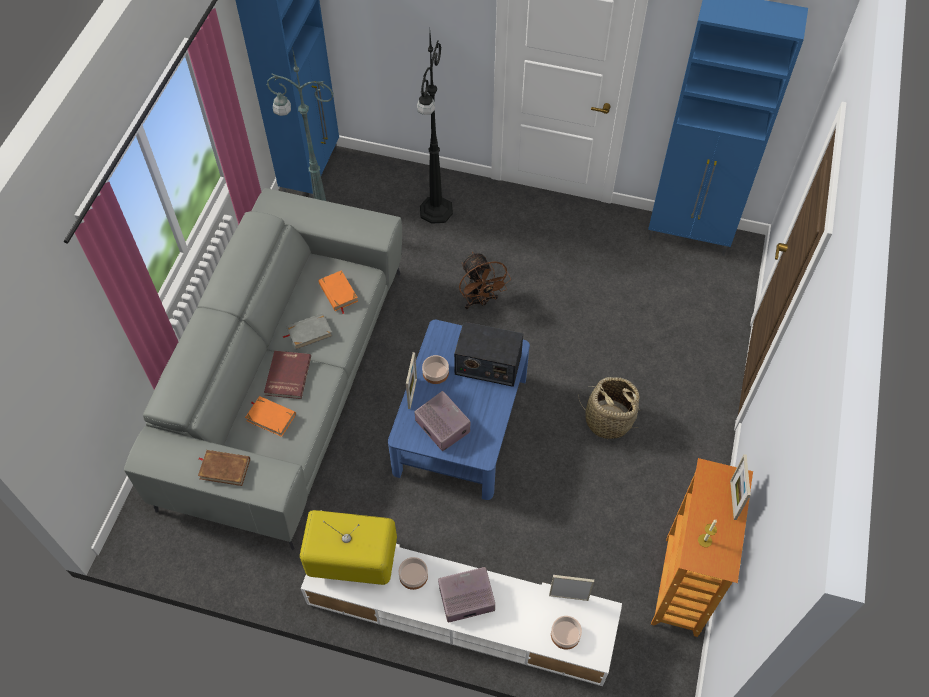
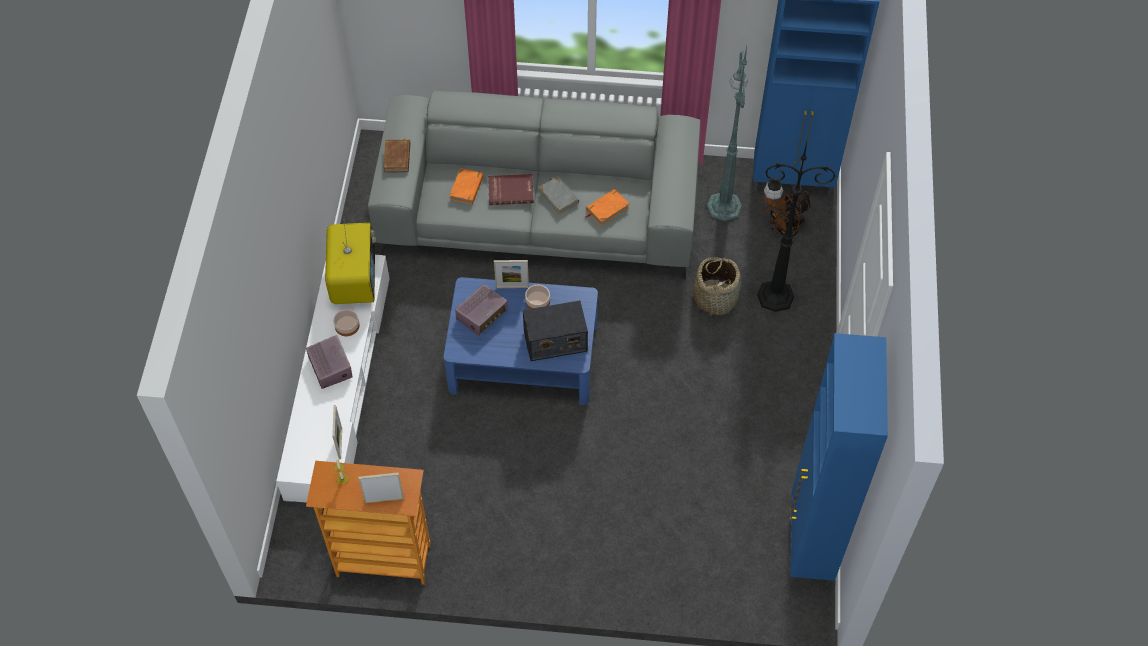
camera: 80 degrees right, 0 degrees up
radio [454,322,523,387] -> radio turned 105 degrees counterclockwise [523,300,588,361]
brown fan [459,252,511,309] -> brown fan moved to [760,190,812,238]
bowl [551,616,582,649] -> none
basket [578,377,642,439] -> basket moved to [693,257,741,317]

